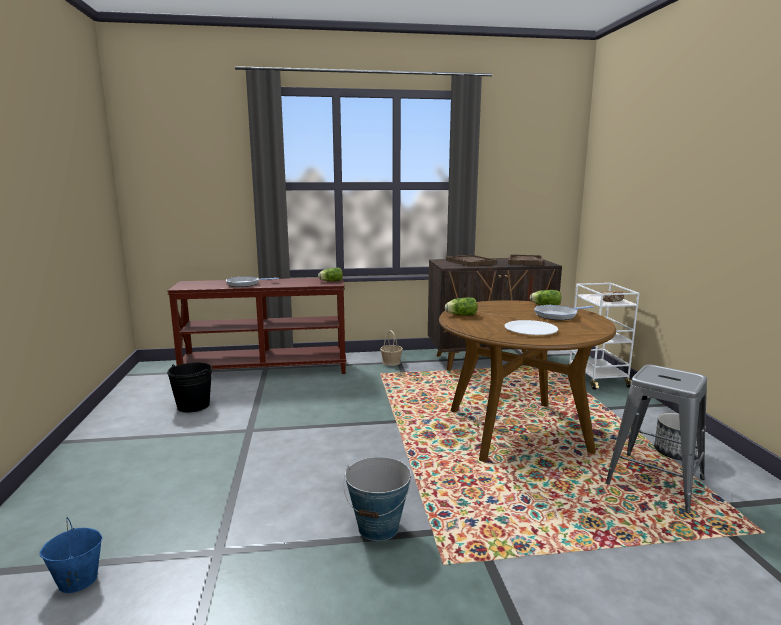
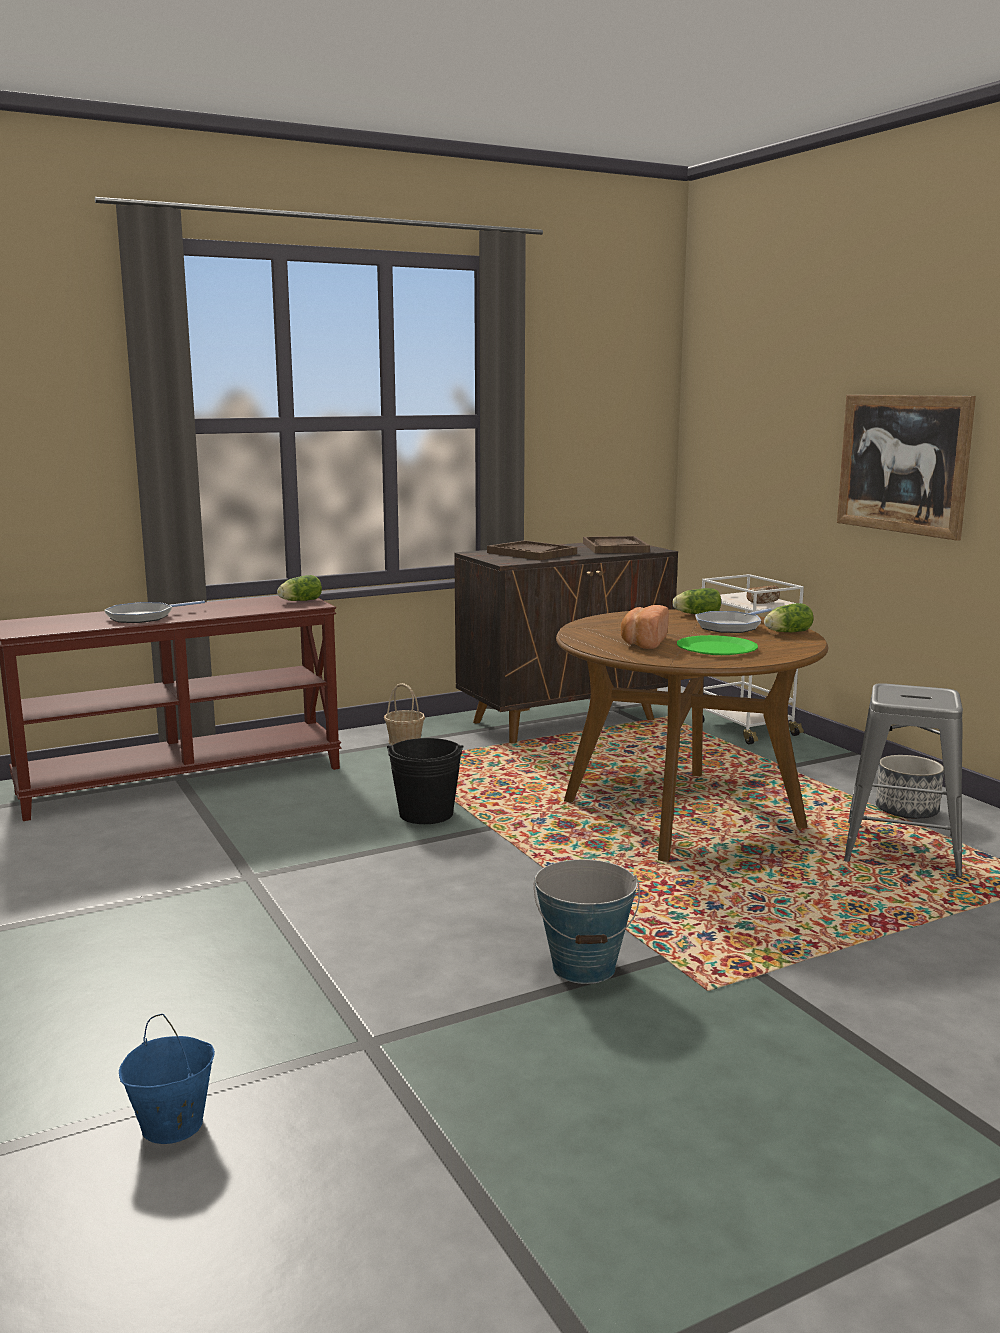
camera: 20 degrees left, 0 degrees up
black bucket [167,362,212,412] -> black bucket moved to [387,738,463,824]
lettuce [445,297,478,315] -> lettuce moved to [764,603,814,632]
white plate [505,320,558,335] -> green plate [677,635,758,655]
none -> bread [621,605,669,649]
none -> picture [837,395,976,541]

